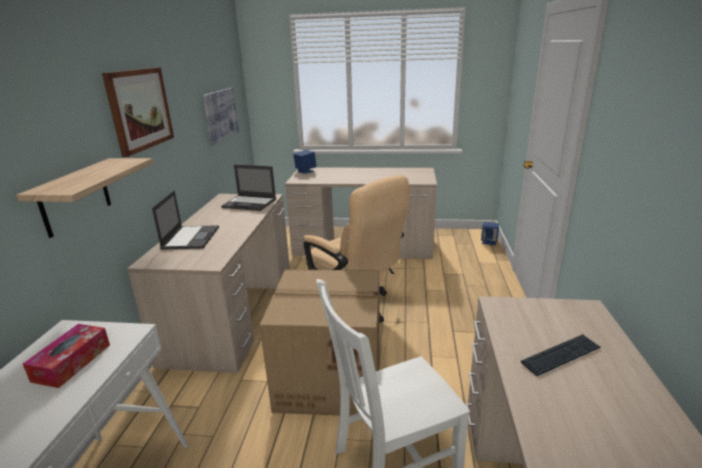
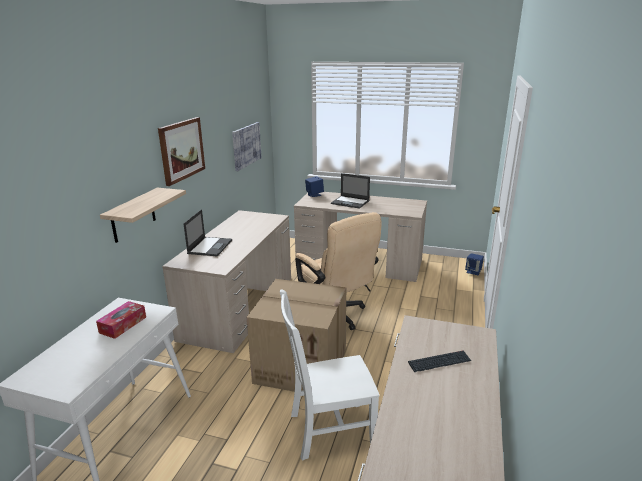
camera: 10 degrees right, 0 degrees up
laptop [221,165,276,211] -> laptop moved to [331,173,370,209]

